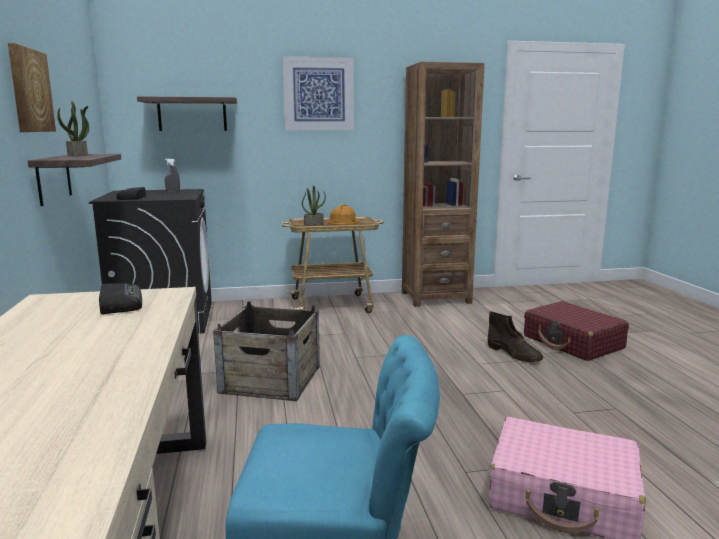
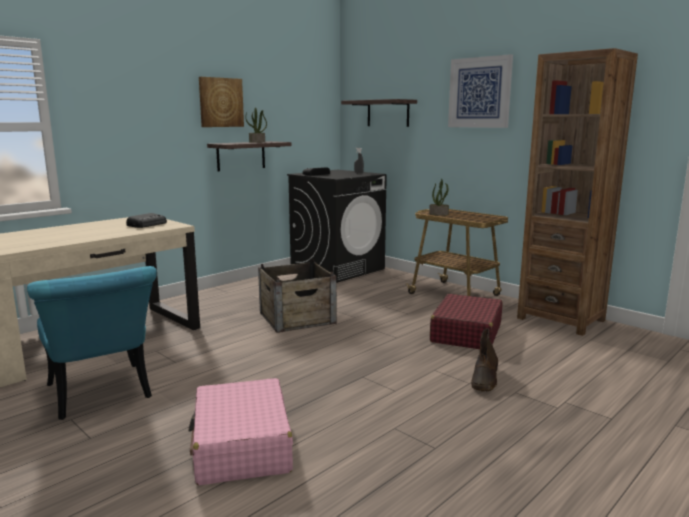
camera: 55 degrees right, 0 degrees up
orange hard hat [328,205,360,225] -> none
red suitcase [524,301,629,361] -> red suitcase moved to [430,294,502,349]

